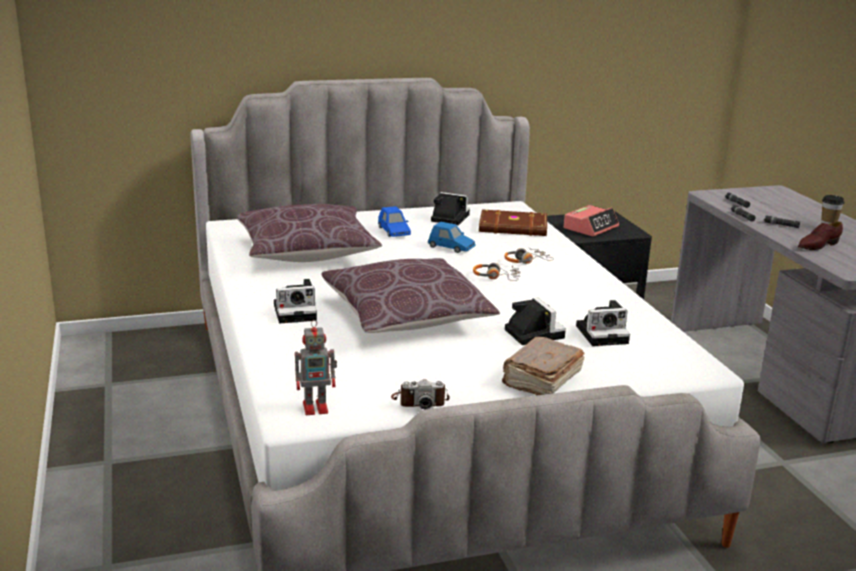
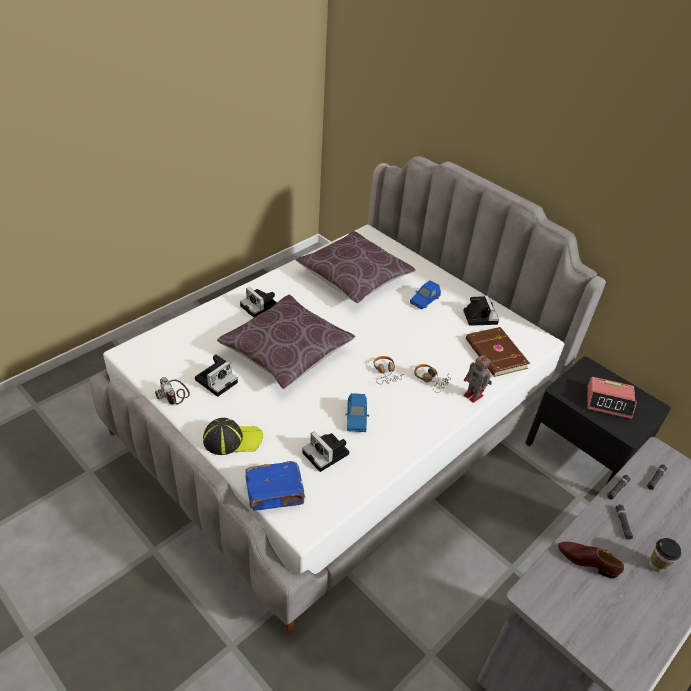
camera: 60 degrees right, 20 degrees up
toy robot [295,319,337,415] -> toy robot moved to [464,354,492,403]
blue toy car [428,222,476,253] -> blue toy car moved to [345,393,369,432]
brown book [502,337,585,395] -> cap [203,418,263,455]
camera [505,298,566,345] -> camera moved to [195,355,238,397]
none -> blue book [245,461,305,511]

